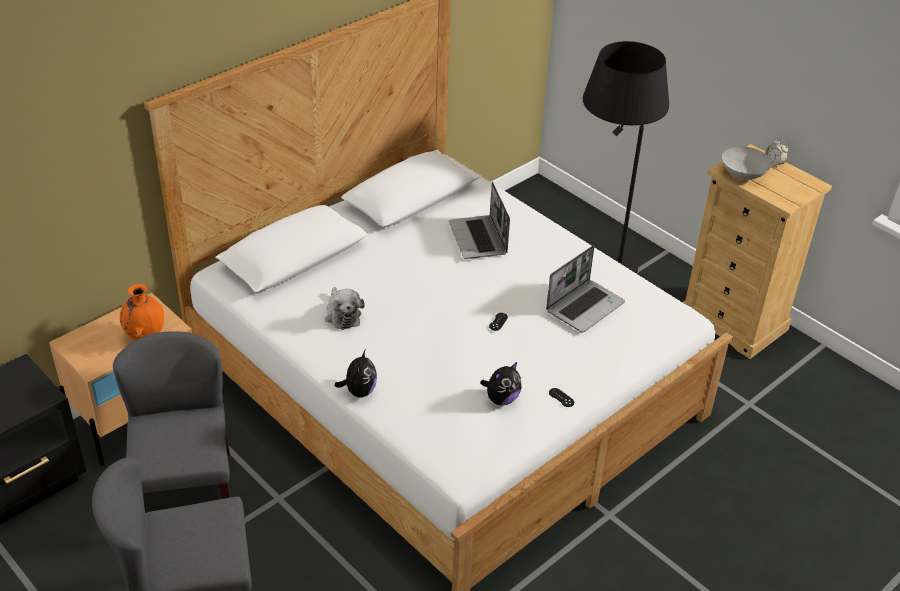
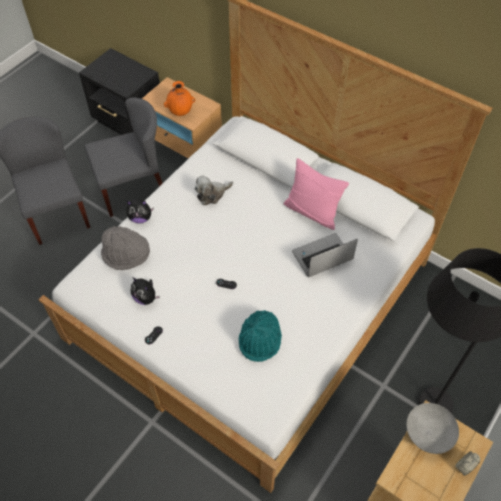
camera: 80 degrees right, 15 degrees up
laptop [546,245,625,333] -> turquoise hat [239,310,282,362]
none -> grey hat [101,226,150,270]
none -> pink pillow [283,158,349,230]

